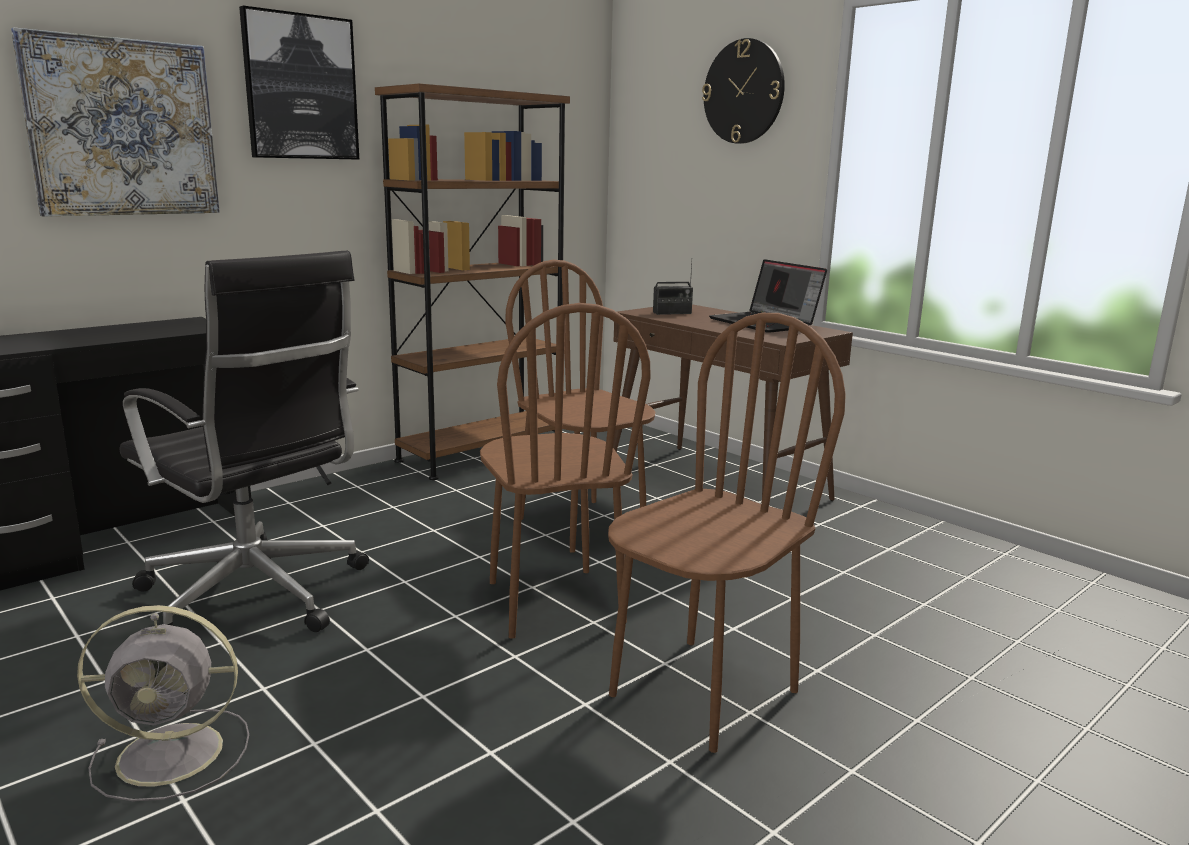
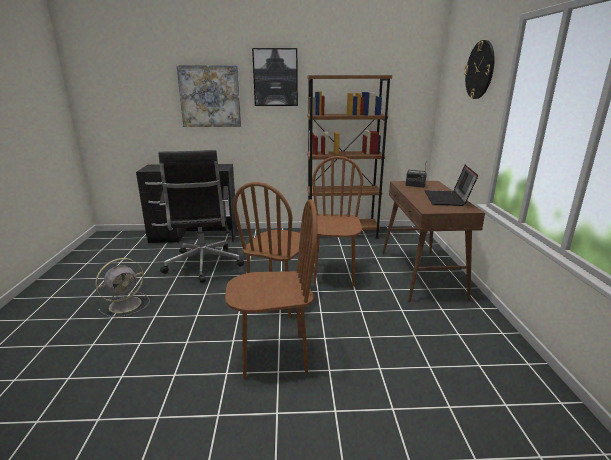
camera: 40 degrees right, 5 degrees up
grey fan [77,605,249,801] -> grey fan turned 75 degrees counterclockwise [96,258,150,317]

